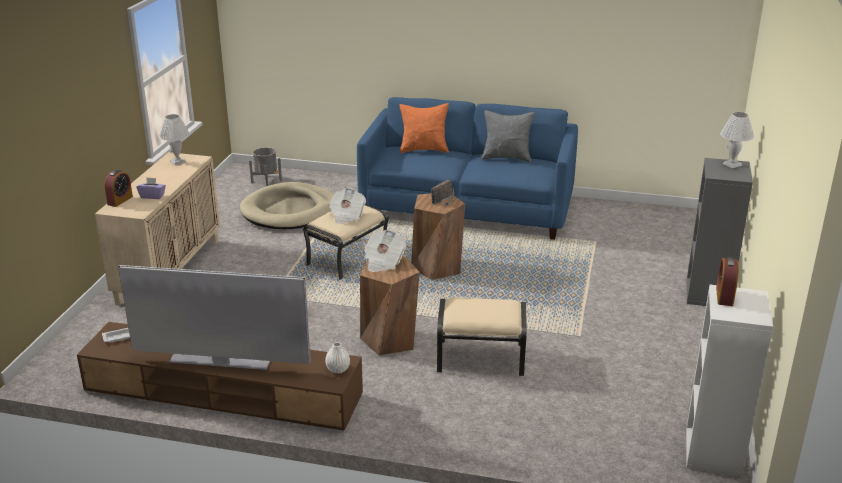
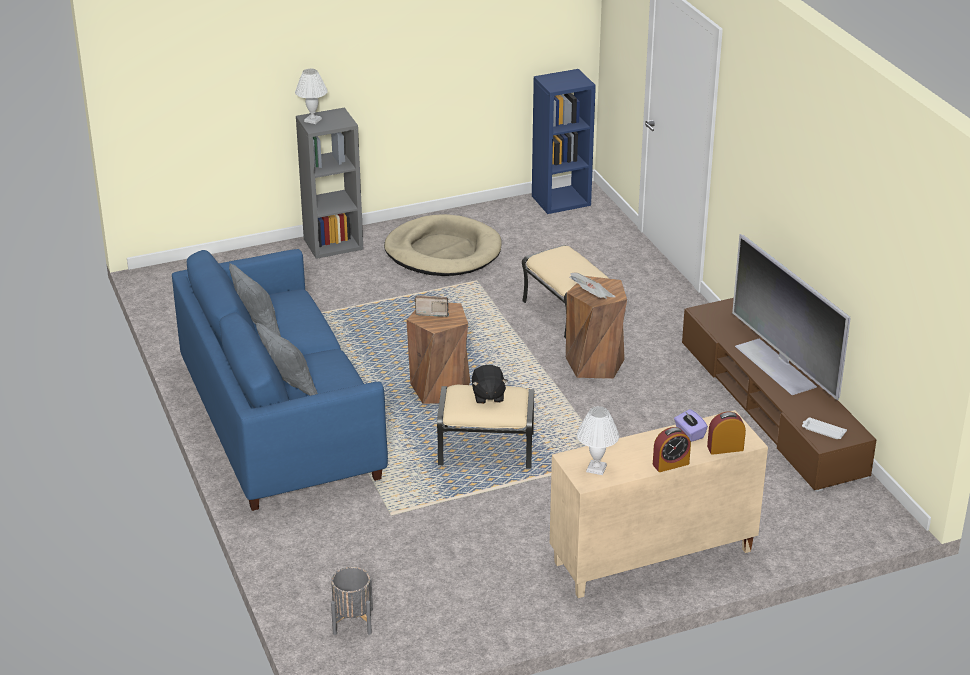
camera: 125 degrees left, 5 degrees up
beige dog bed [240,182,334,229] -> beige dog bed moved to [384,214,502,276]
white vase [325,342,350,374] -> none
newspaper [329,188,366,224] -> black plush toy [472,365,507,404]
orange pillow [399,103,449,153] -> grey pillow [256,322,318,396]
white bookcase [686,285,773,477] -> blue bookcase [532,69,596,214]
alarm clock [716,257,739,306] -> alarm clock moved to [653,427,691,472]

